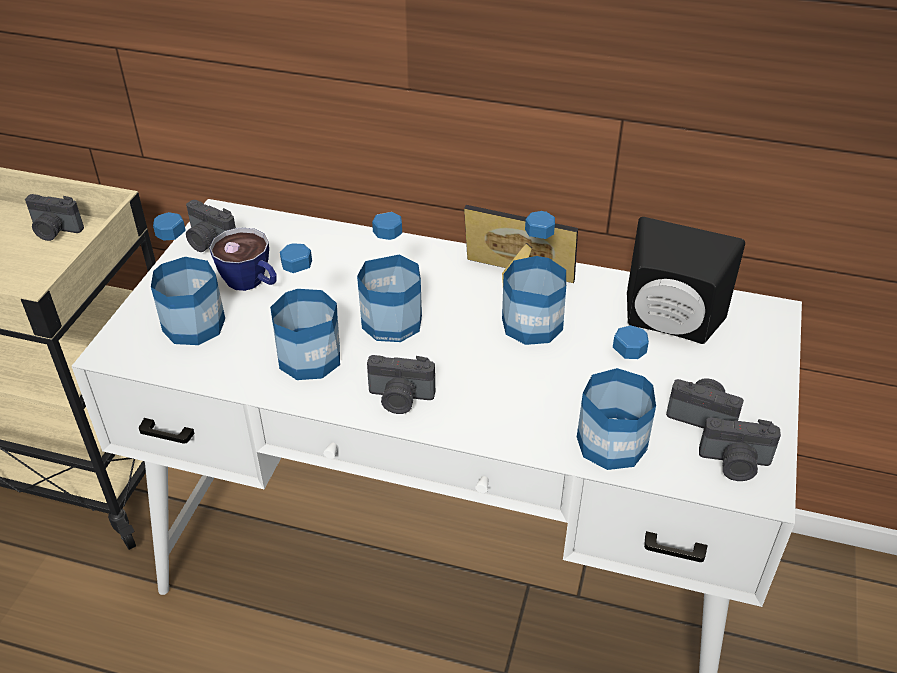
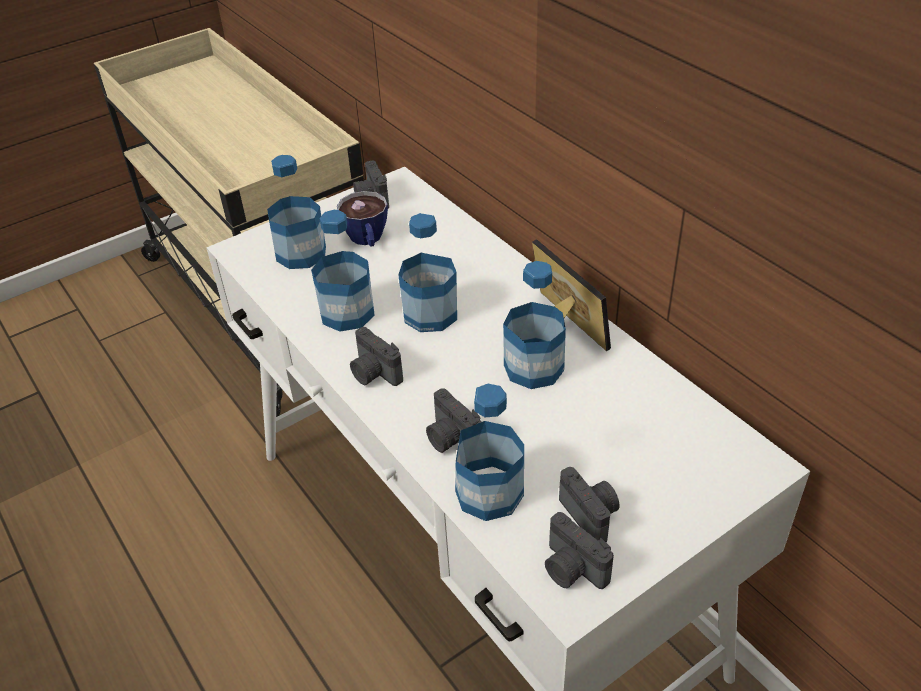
camera: 40 degrees right, 0 degrees up
camera [25,194,84,241] -> camera moved to [426,388,482,453]
black speaker [627,217,745,344] -> none

